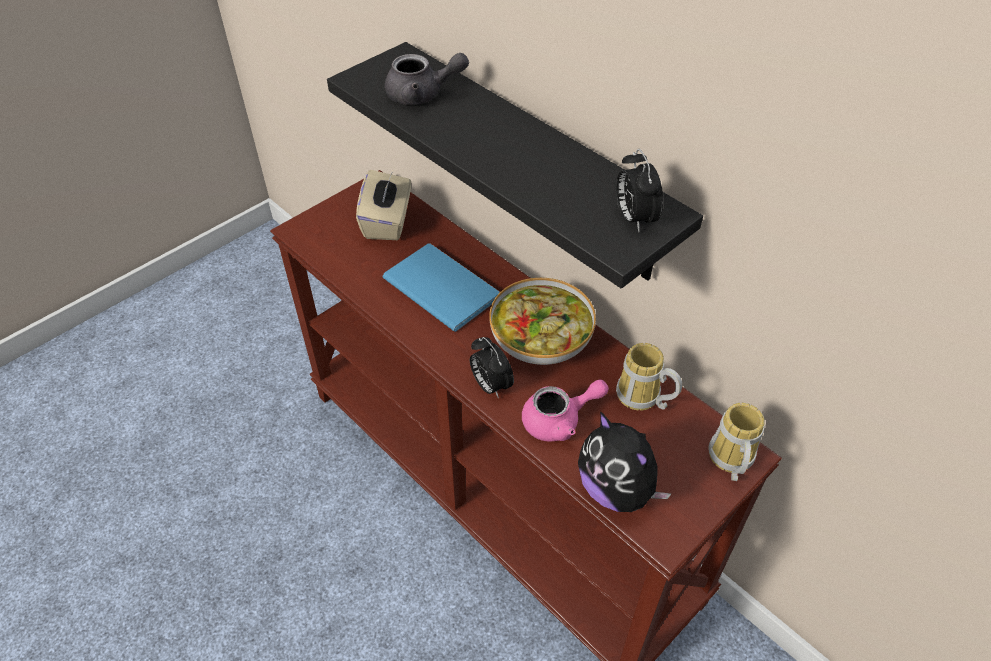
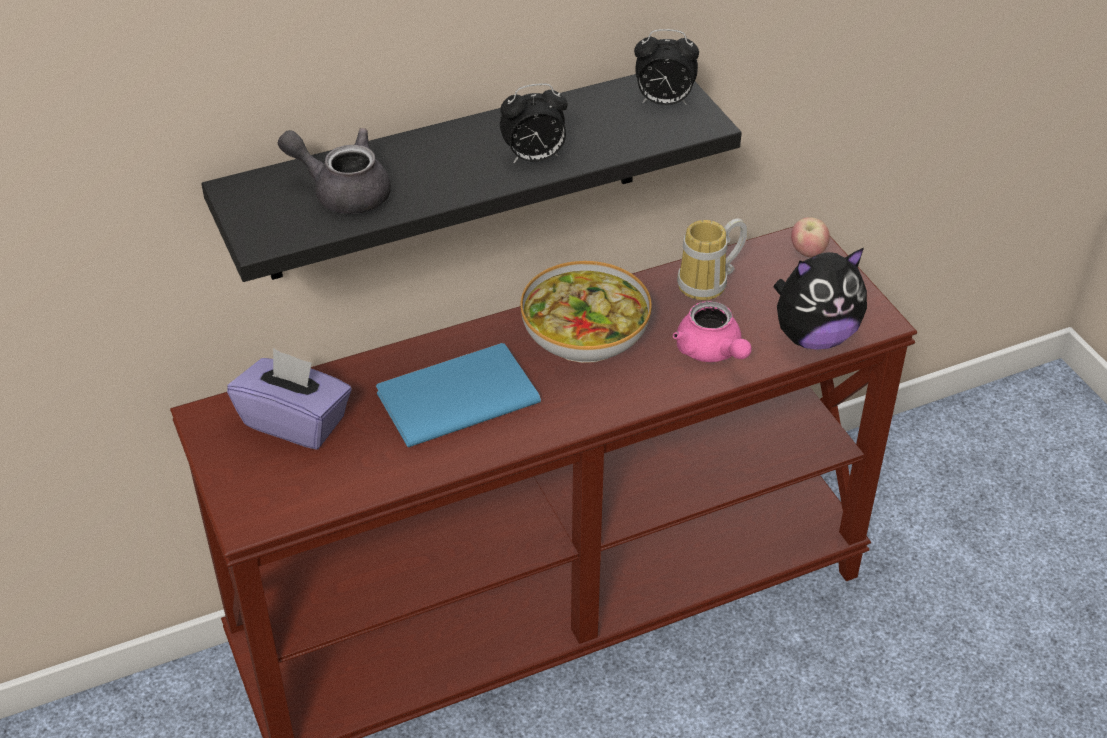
camera: 70 degrees left, 5 degrees down
beige tissue box [356,170,411,240] -> purple tissue box [227,348,351,450]
grey teapot [385,53,469,105] -> grey teapot turned 90 degrees counterclockwise [278,128,391,214]
alarm clock [470,337,514,398] -> alarm clock moved to [500,83,568,163]
pink teapot [522,379,609,442] -> pink teapot turned 150 degrees clockwise [673,301,752,362]
mug [708,403,765,481] -> apple [791,217,830,257]

